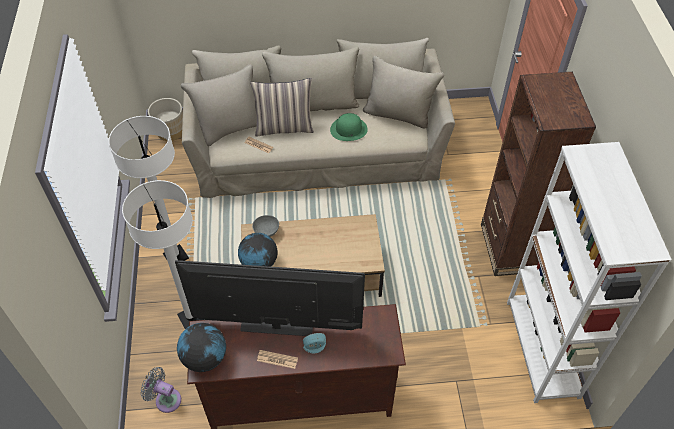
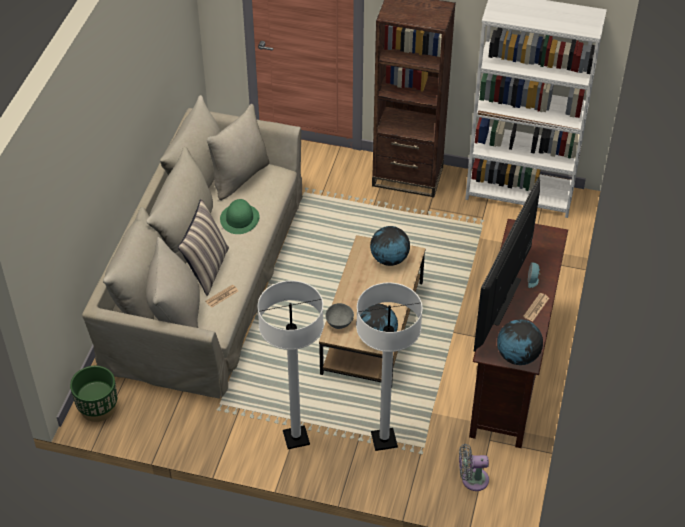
camera: 70 degrees left, 5 degrees down
grey fan [141,367,181,413] -> grey fan turned 45 degrees clockwise [459,444,489,491]
beige planter [148,98,183,141] -> green planter [70,366,117,422]
none -> globe [370,226,410,266]

